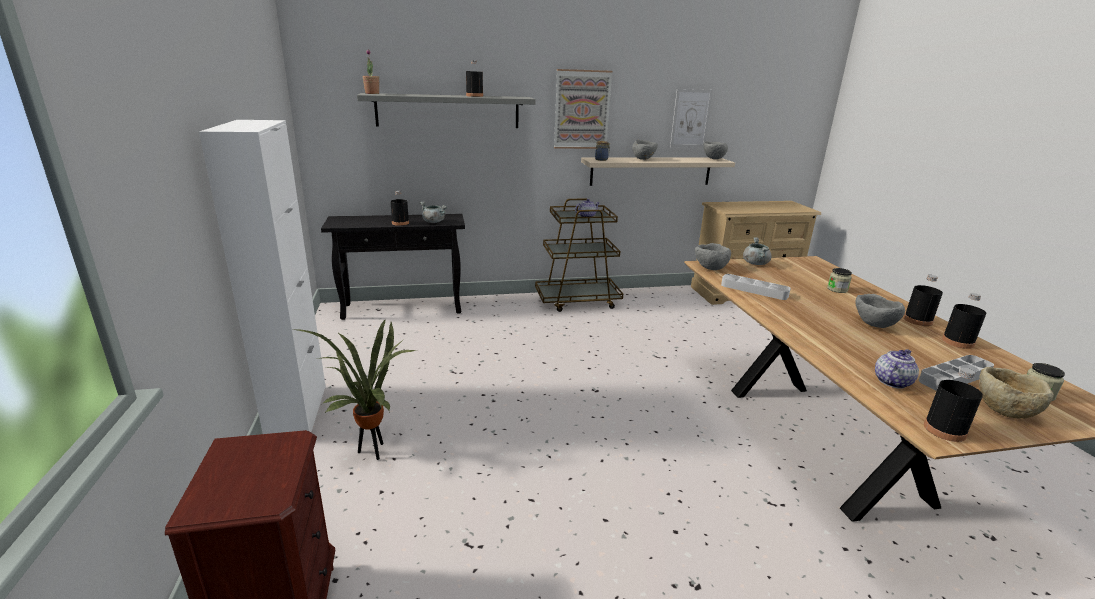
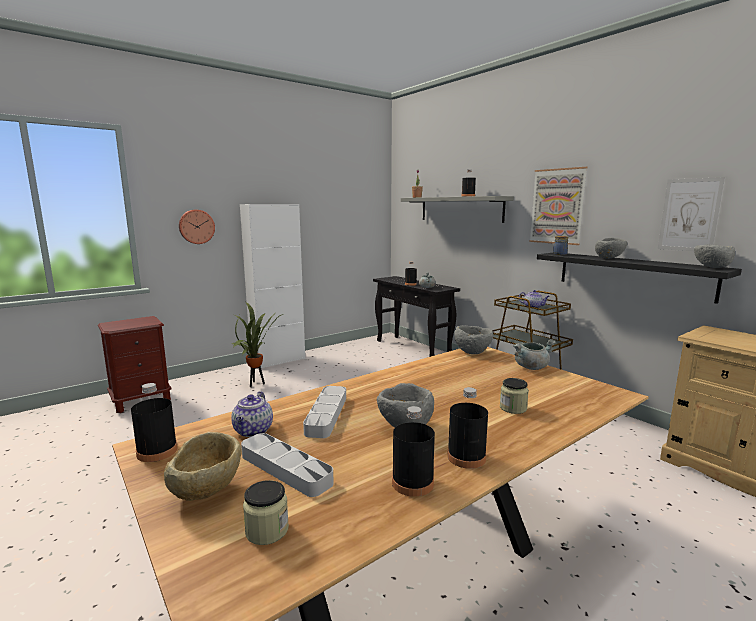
camera: 65 degrees right, 10 degrees down
beige shelf [581,157,735,186] -> black shelf [537,253,742,304]
grey tray [721,274,791,300] -> grey tray moved to [303,386,346,438]
teapot [875,349,919,389] -> teapot turned 75 degrees clockwise [231,391,273,437]
none -> wall clock [179,210,215,244]

